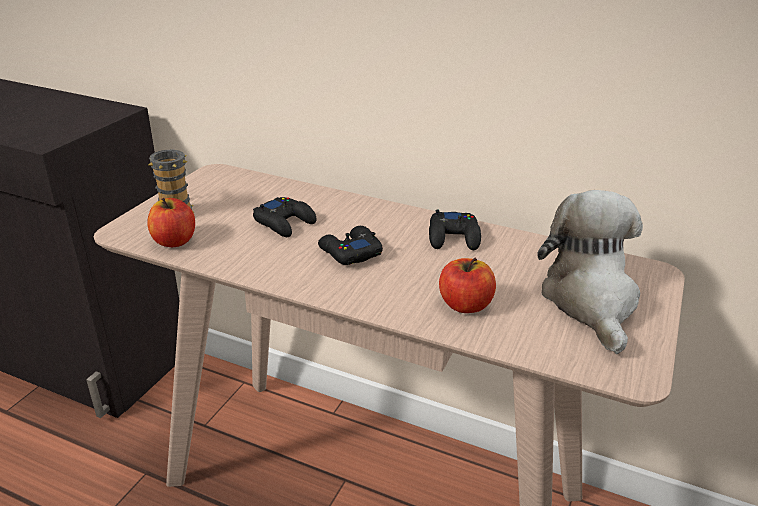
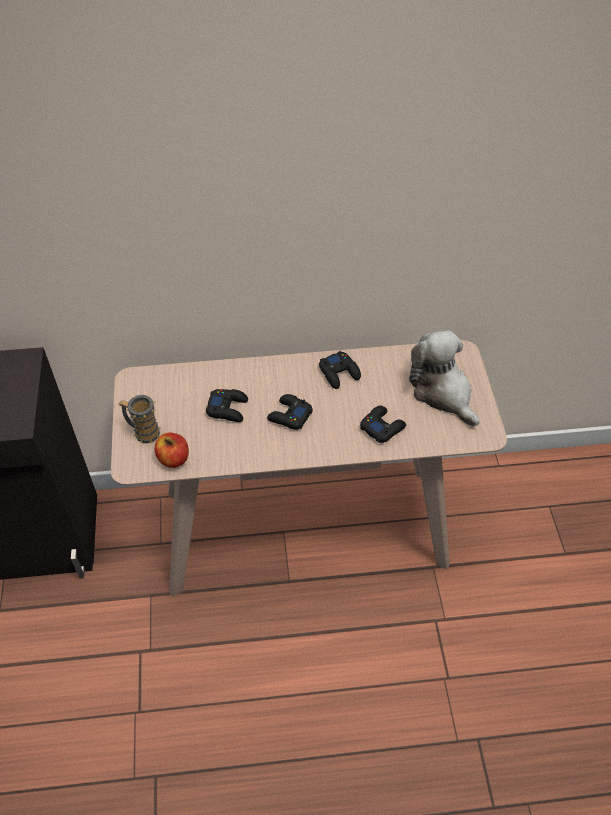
camera: 30 degrees left, 20 degrees up
apple [439,258,496,313] -> black game controller [360,406,406,443]

